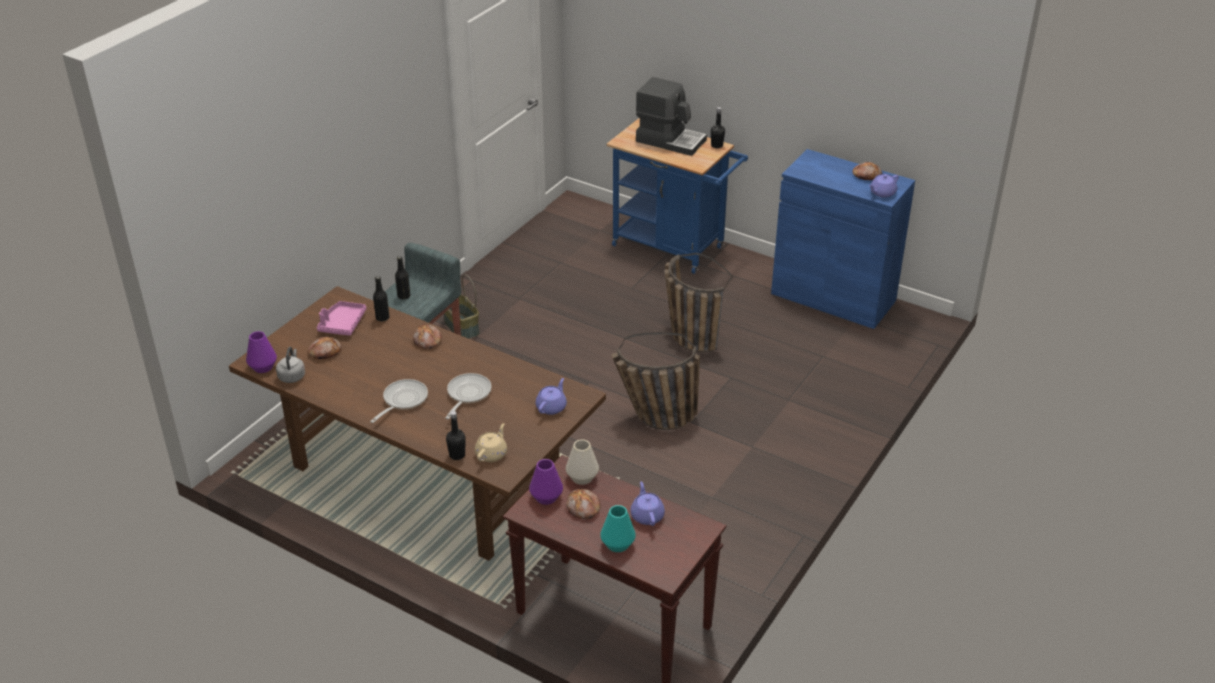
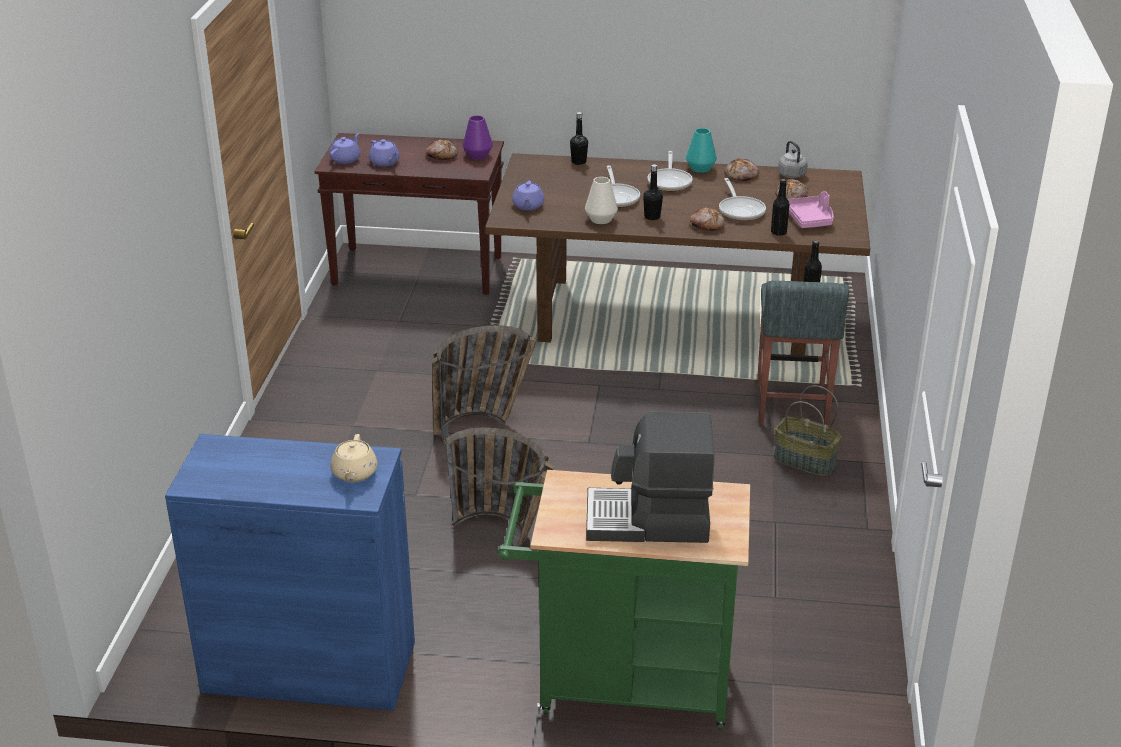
camera: 155 degrees right, 5 degrees down
purple vase [246,331,277,373] -> none
beige teapot [475,423,507,462] -> beige teapot moved to [331,434,377,482]
white vase [566,439,599,485] -> white vase moved to [585,177,618,224]
turquoise vase [600,505,636,552] -> turquoise vase moved to [686,128,717,173]
blue cart [606,118,748,274] -> green cart [498,470,750,730]
black bottle [711,107,725,148] -> black bottle moved to [643,164,663,220]
bread [852,162,882,180] -> bread moved to [725,158,759,181]
purple teapot [869,174,899,198] -> purple teapot moved to [329,133,360,164]
none -> frying pan [719,178,766,221]

